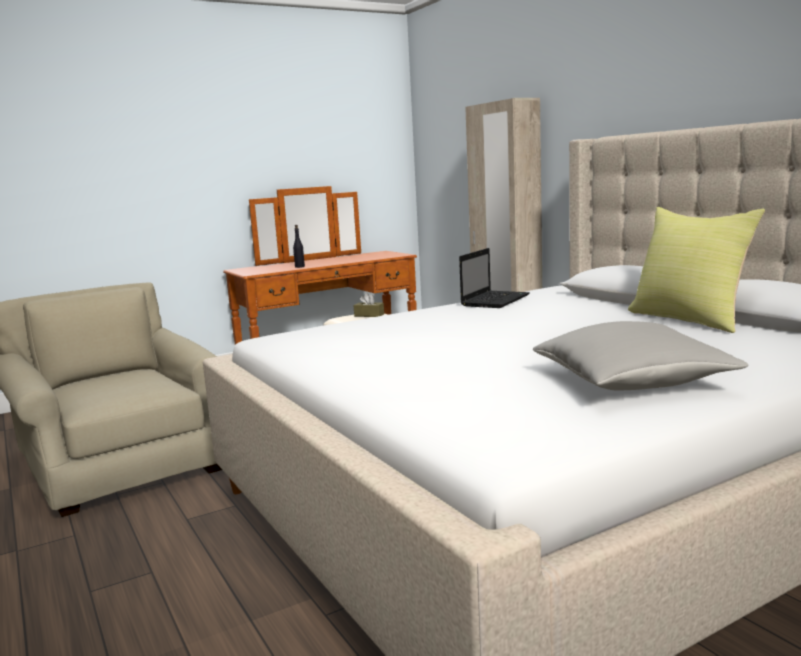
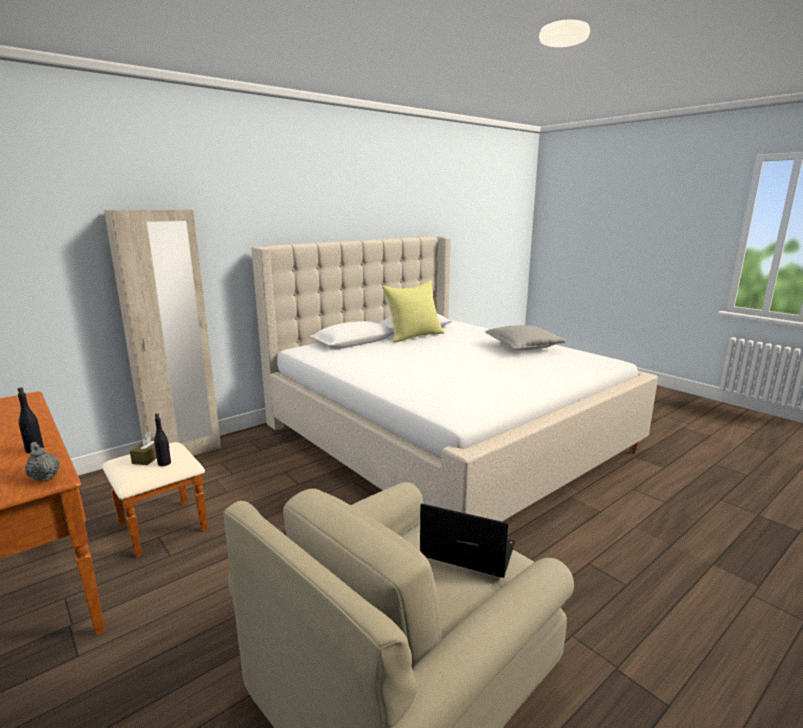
camera: 100 degrees left, 5 degrees up
laptop [459,248,530,308] -> laptop moved to [420,504,515,578]
none -> grey teapot [25,442,60,481]
none -> black bottle [154,413,171,466]

